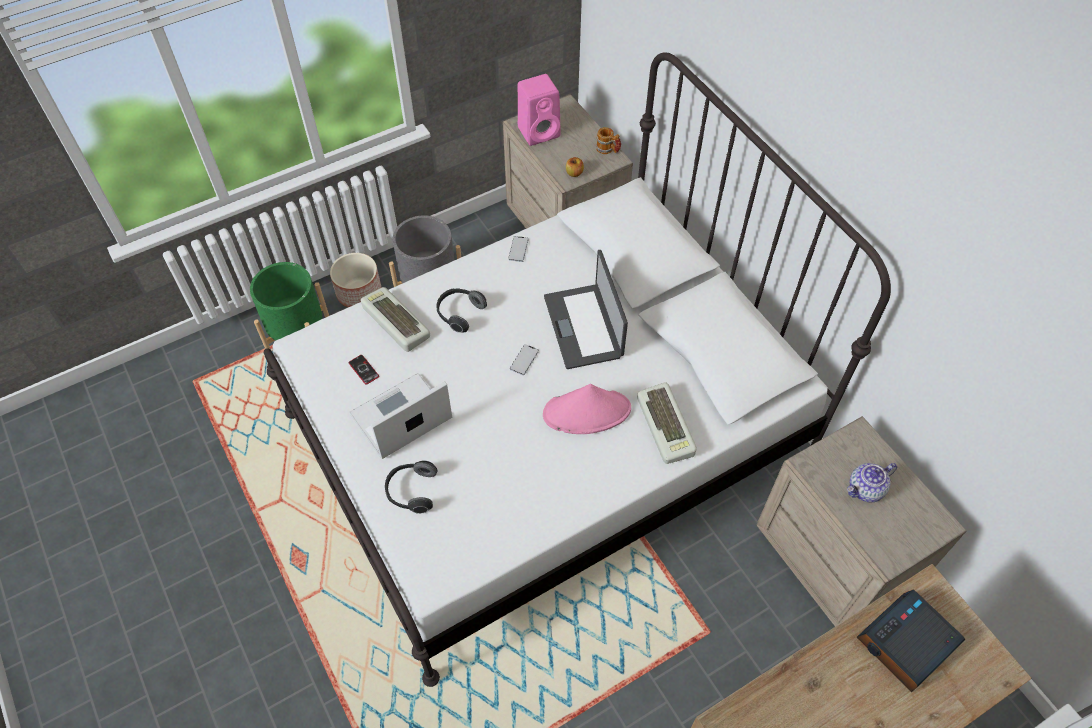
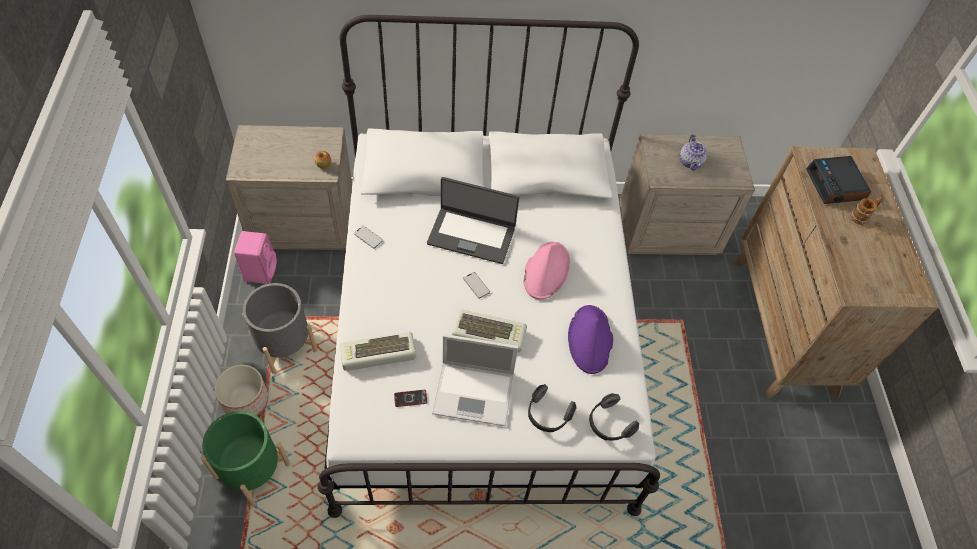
camera: 65 degrees left, 0 degrees up
laptop [349,373,452,459] -> laptop turned 75 degrees counterclockwise [432,334,518,426]
headphones [437,288,487,333] -> headphones moved to [589,393,639,441]
pink speaker [518,74,560,146] -> pink speaker moved to [234,231,277,284]
mug [596,127,621,154] -> mug moved to [850,196,882,225]
keyboard [637,382,697,464] -> keyboard moved to [452,309,527,353]
none -> purple hat [568,305,613,374]

